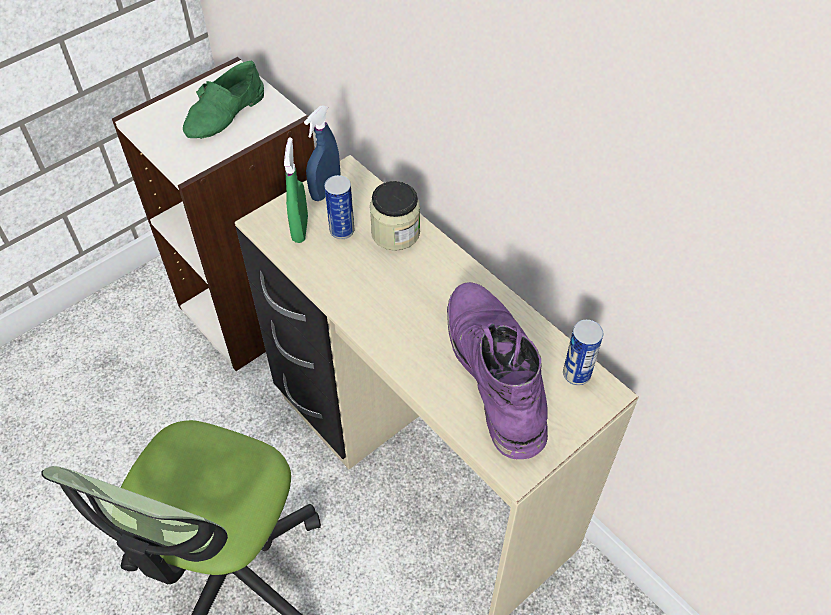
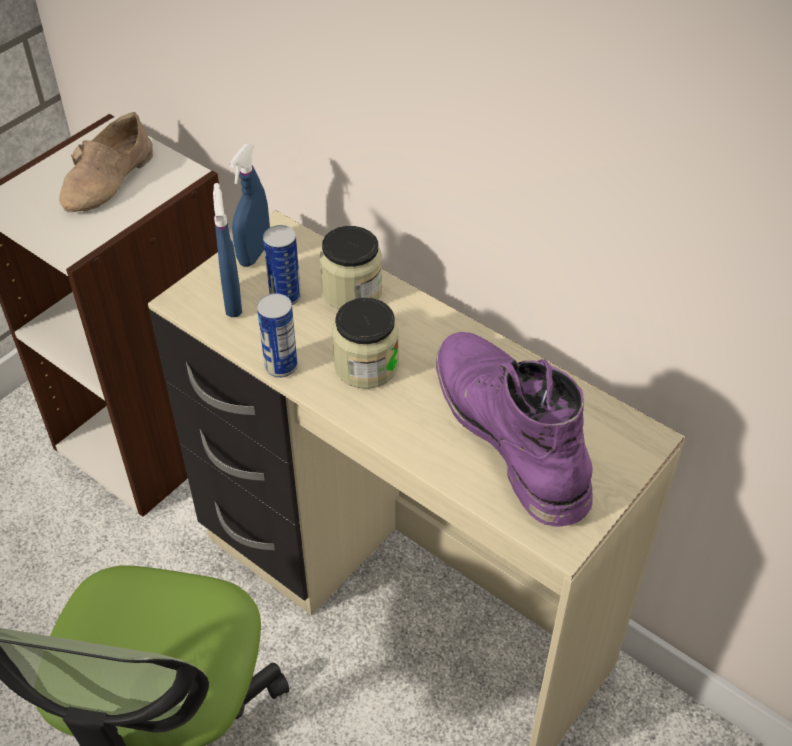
camera: 10 degrees left, 5 degrees down
green shoe [183,60,264,139] -> beige shoe [59,112,153,212]
green spray bottle [284,138,308,243] -> blue spray bottle [213,183,242,317]
can [563,320,603,385] -> can moved to [257,293,298,378]
none -> jar [332,298,399,389]

